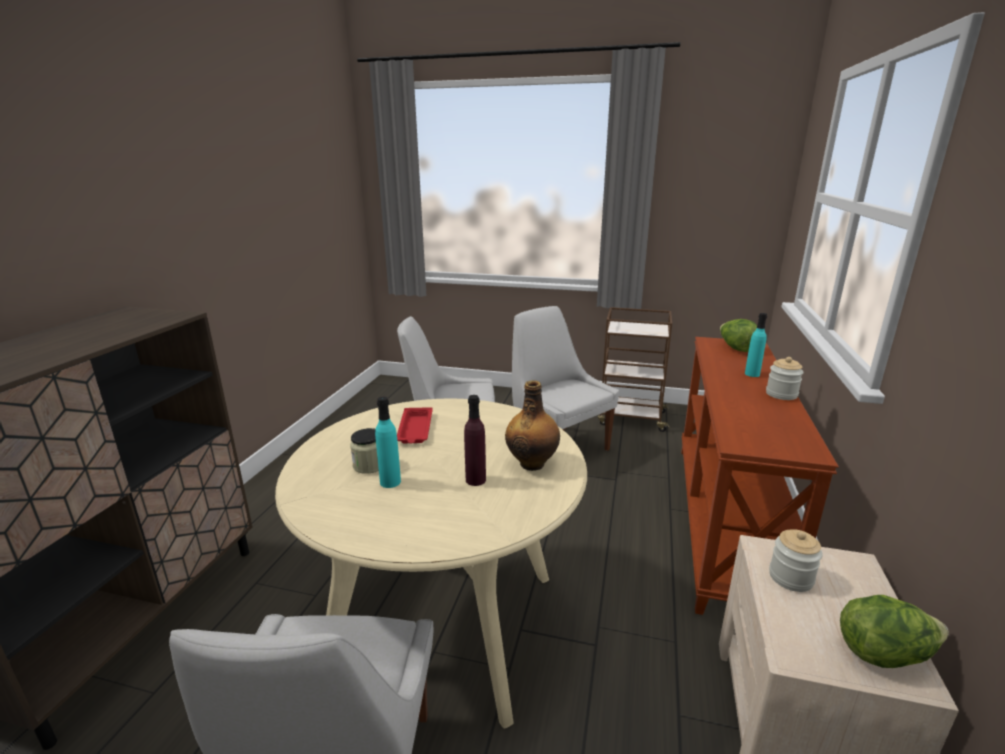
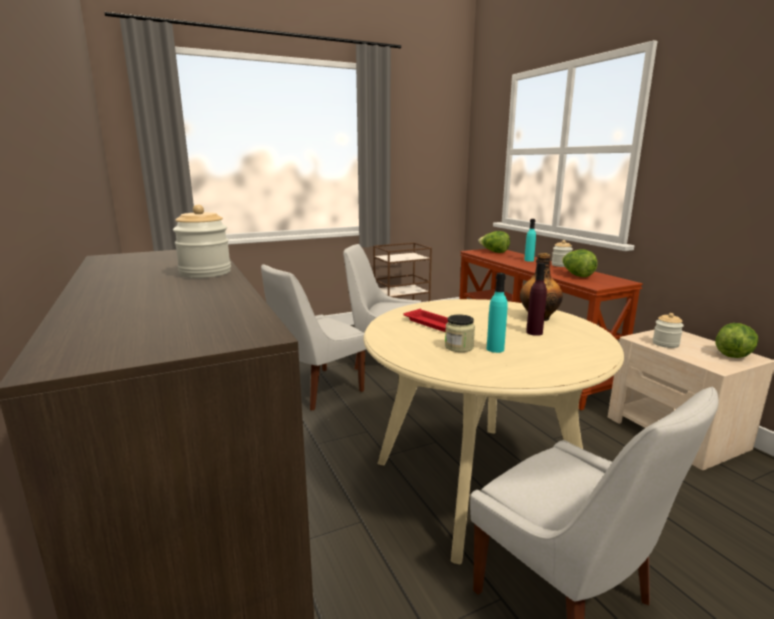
camera: 40 degrees left, 5 degrees down
none -> jar [173,205,231,278]
none -> lettuce [562,249,598,277]

